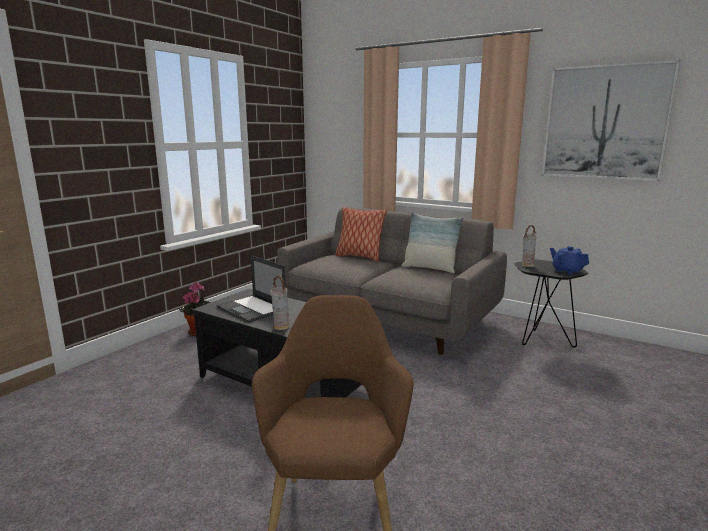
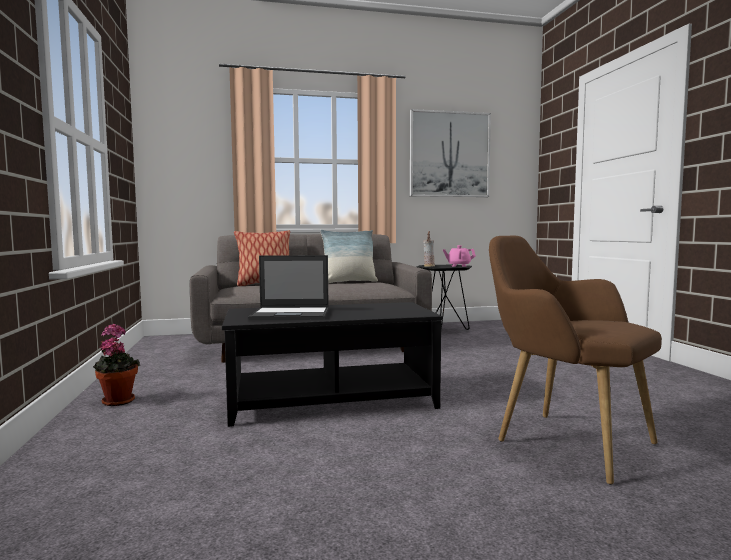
camera: 45 degrees left, 10 degrees down
vase [271,275,290,330] -> none
blue teapot [550,246,589,275] -> pink teapot [443,245,476,267]

